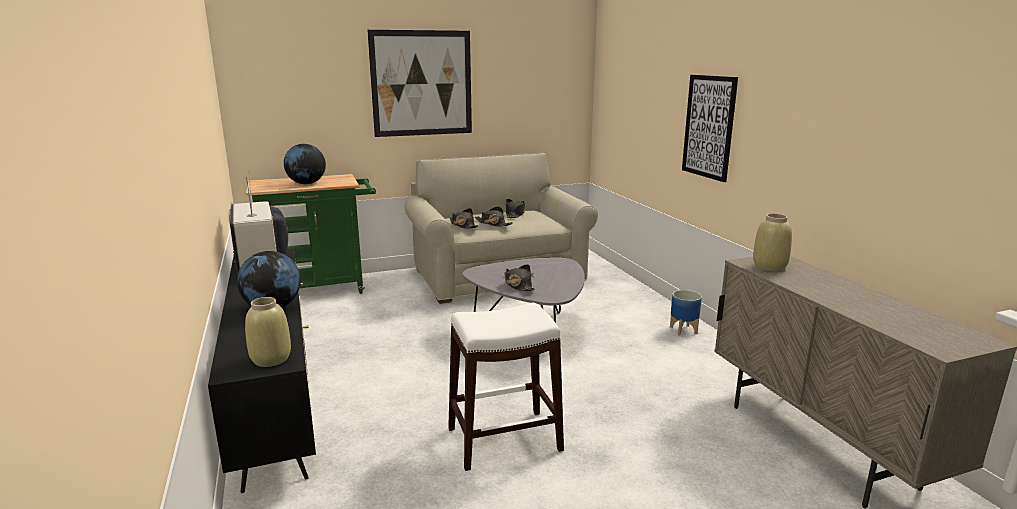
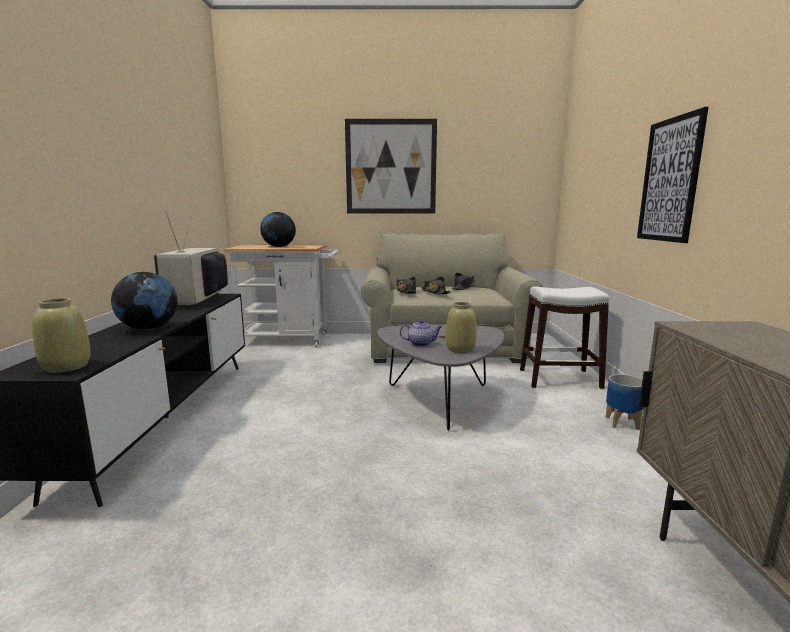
camera: 20 degrees right, 5 degrees down
green cart [246,174,376,294] -> white cart [224,245,339,347]
white stool [448,303,564,471] -> white stool moved to [520,286,609,389]
black hat [504,264,535,291] -> teapot [400,320,442,347]
beige vase [753,214,792,272] -> beige vase moved to [446,302,477,353]

